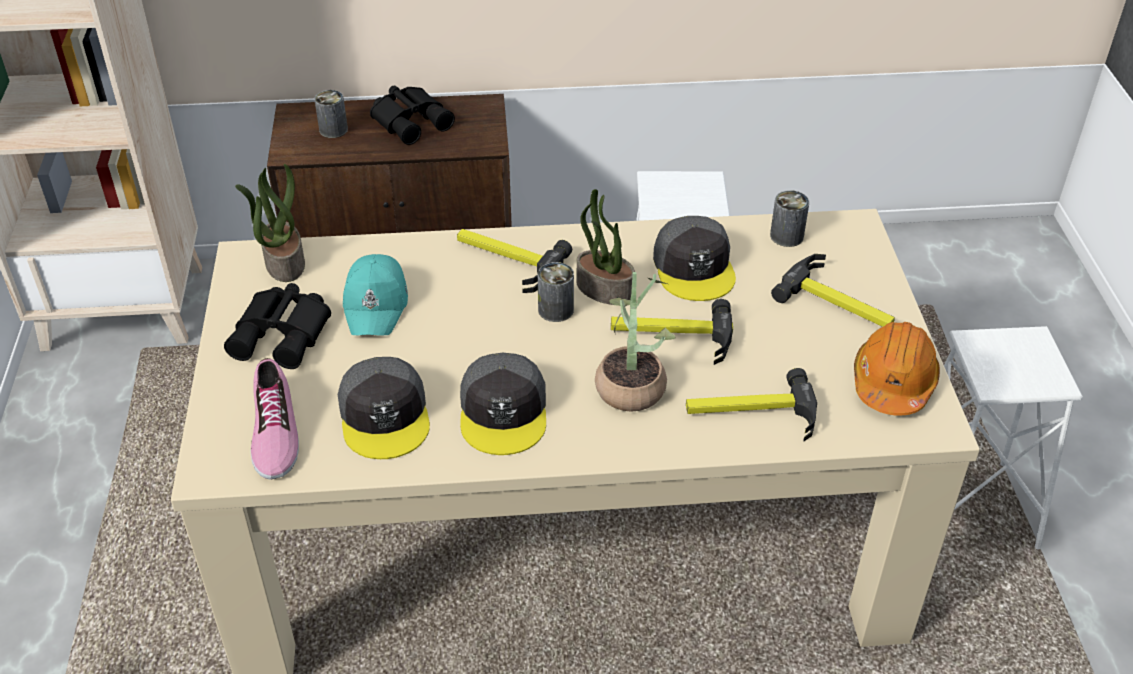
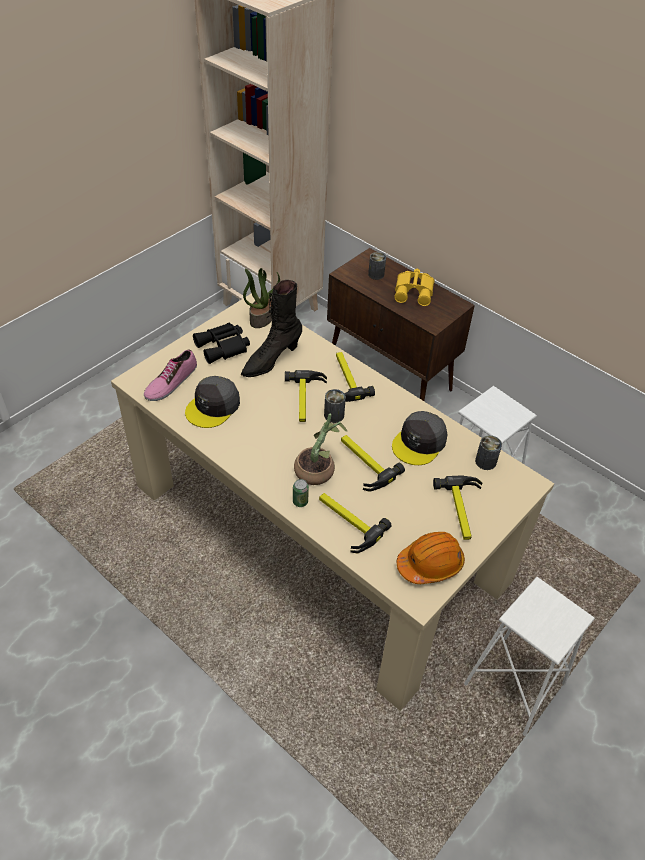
camera: 45 degrees right, 5 degrees up
turquoise cap [343,254,408,336] -> black boot [241,280,302,377]
black binoculars [370,86,455,145] -> yellow binoculars [394,269,435,306]
grey cap [460,353,546,455] -> none
potted plant [577,189,635,305] -> none
none -> hammer [285,370,327,422]
none -> can [293,479,309,507]

